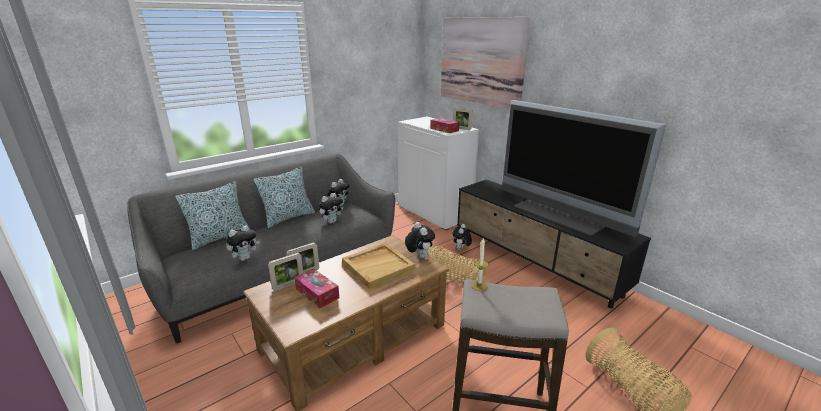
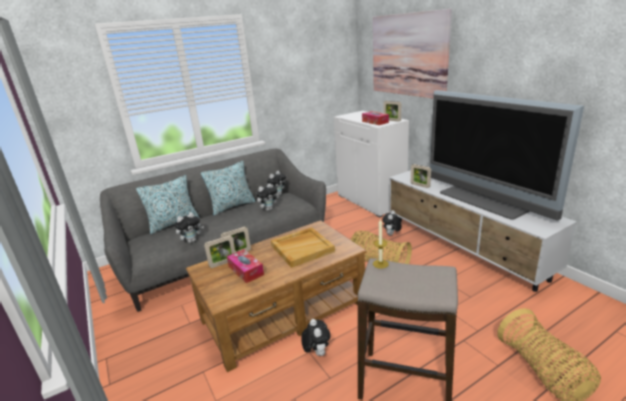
camera: 10 degrees right, 0 degrees up
plush toy [405,222,435,258] -> plush toy moved to [301,319,330,356]
black tv stand [457,179,651,308] -> white tv stand [389,170,577,292]
none -> picture frame [411,164,431,188]

